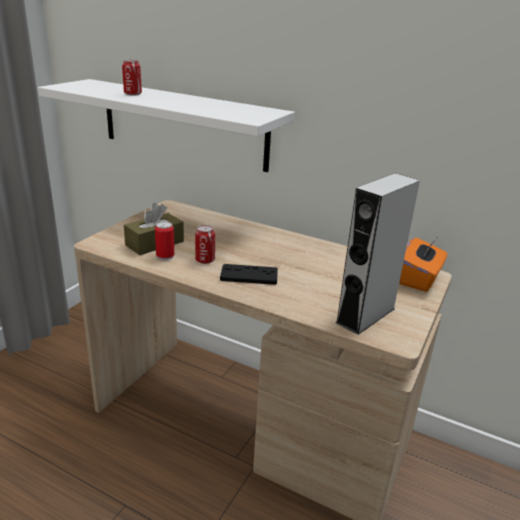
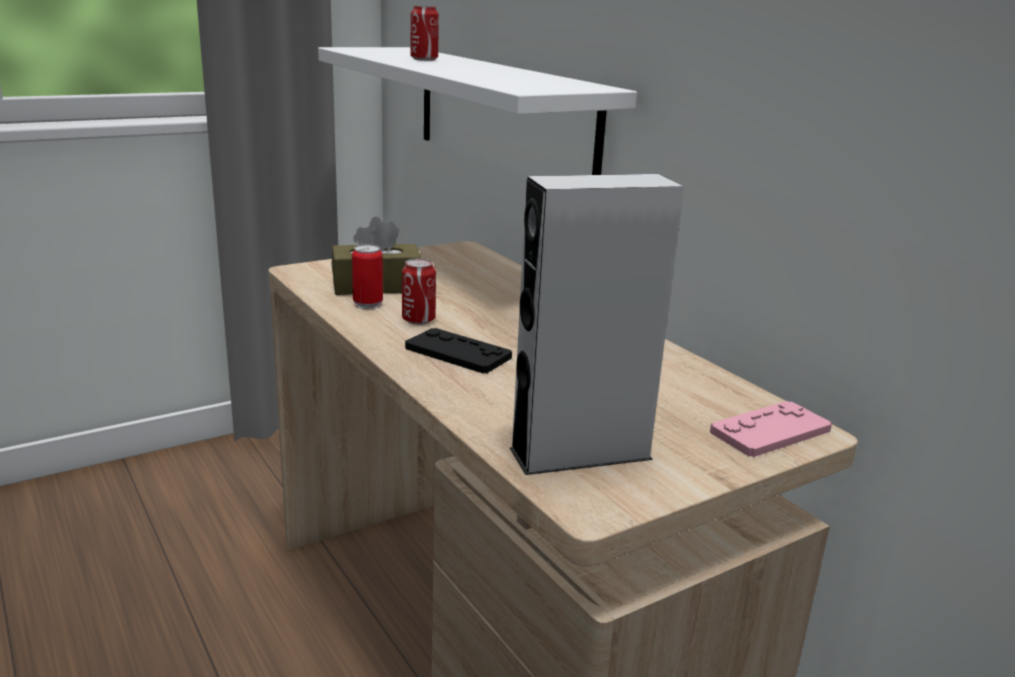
camera: 30 degrees right, 5 degrees down
orange tissue box [399,237,447,292] -> pink game controller [710,401,832,457]

